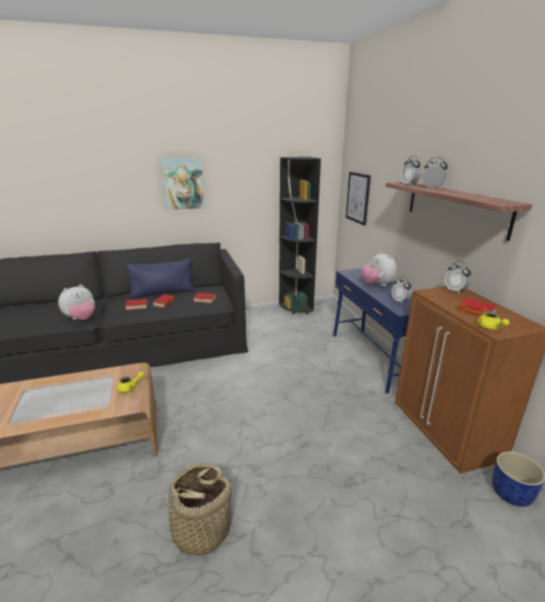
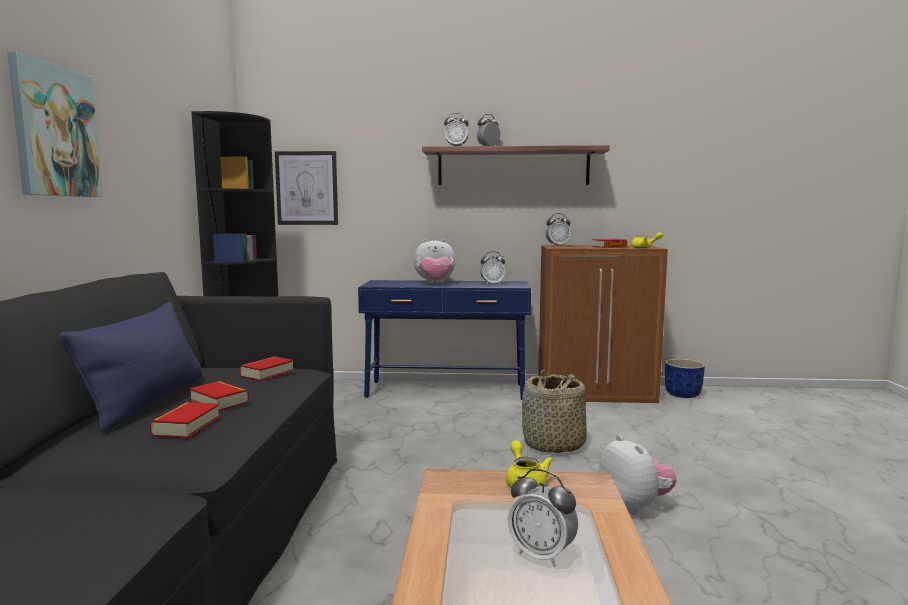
camera: 70 degrees left, 15 degrees down
plush toy [58,285,95,320] -> plush toy moved to [599,435,676,515]
basket [154,463,237,556] -> basket moved to [522,370,587,453]
none -> alarm clock [508,469,578,567]

